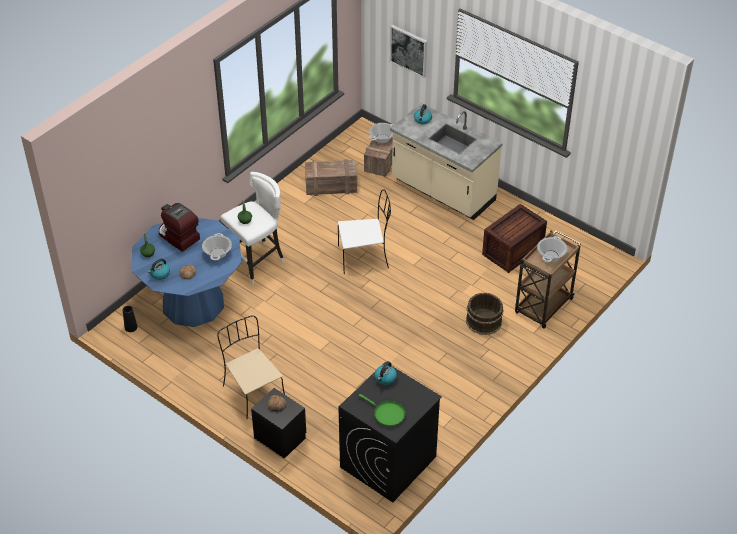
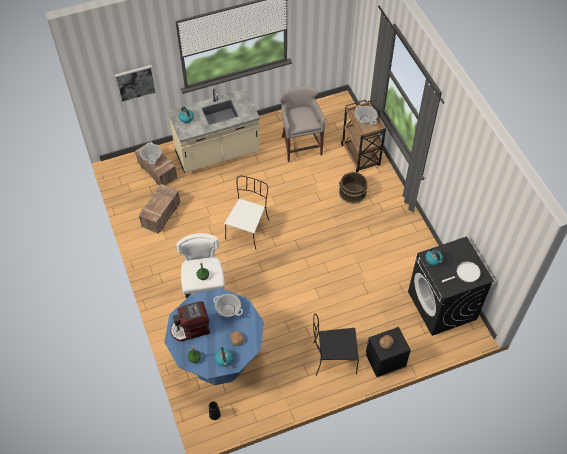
camera: 60 degrees left, 10 degrees up
beige chair [217,315,285,419] -> black chair [313,313,359,375]
green frying pan [358,394,406,426] -> white frying pan [442,261,481,283]
crate [482,204,547,273] -> grey stool [280,86,325,162]

